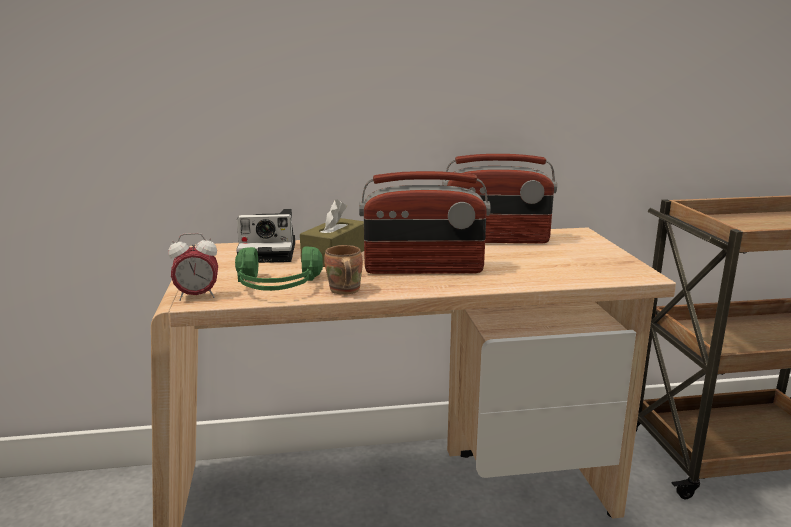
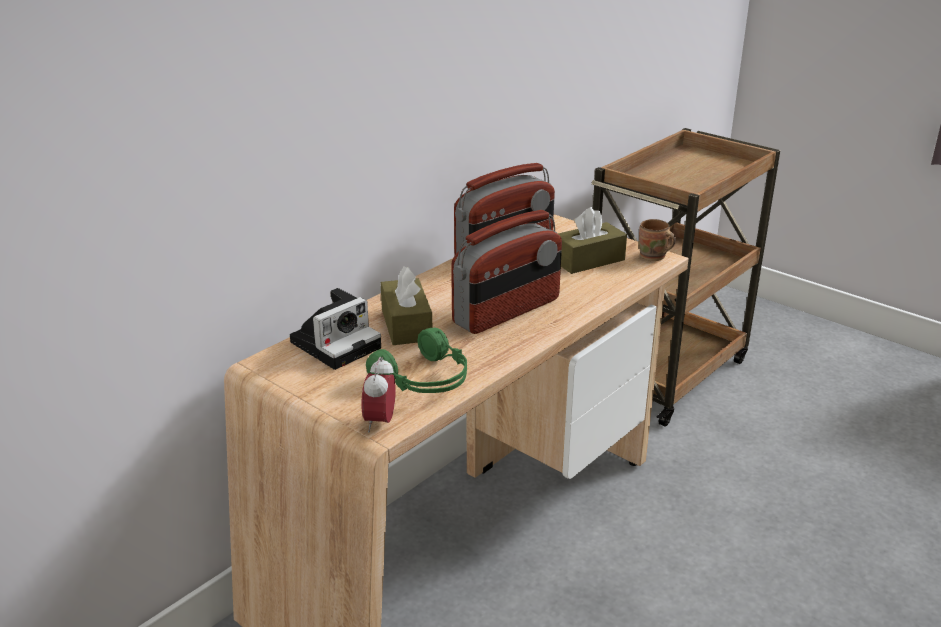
camera: 40 degrees left, 10 degrees up
alarm clock [168,233,218,301] -> alarm clock turned 150 degrees clockwise [361,357,396,432]
brown mug [324,245,363,295] -> brown mug moved to [639,219,676,261]
none -> brown tissue box [558,207,627,274]

